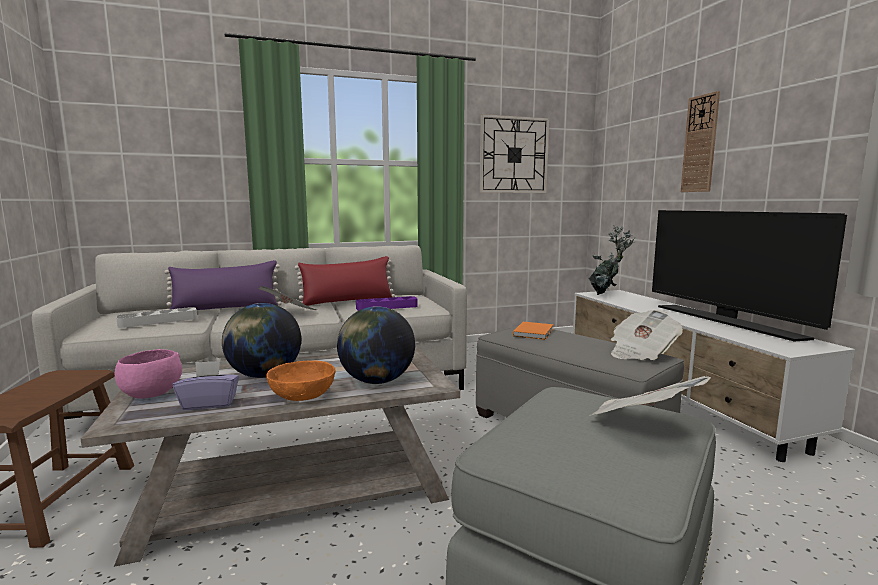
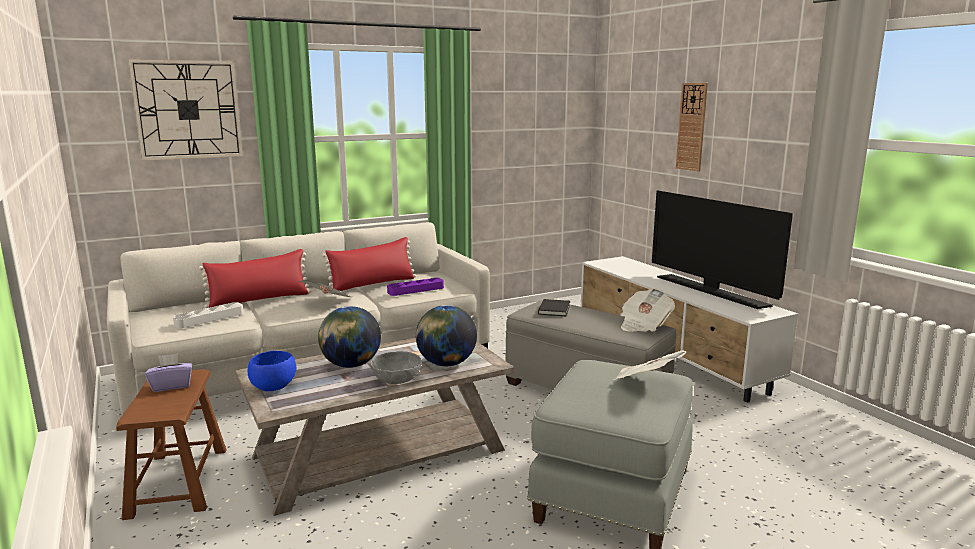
camera: 10 degrees left, 5 degrees up
pink bowl [115,349,182,399] -> blue bowl [248,351,296,391]
purple pillow [164,260,282,310] -> red pillow [199,249,311,308]
purple tissue box [173,361,239,410] -> purple tissue box moved to [145,354,192,392]
orange bowl [266,360,336,401] -> grey bowl [370,351,422,384]
wall clock [479,114,550,193] -> wall clock moved to [128,59,243,161]
orange book [513,322,553,340] -> black book [538,299,570,316]
potted plant [588,225,635,295] -> none

